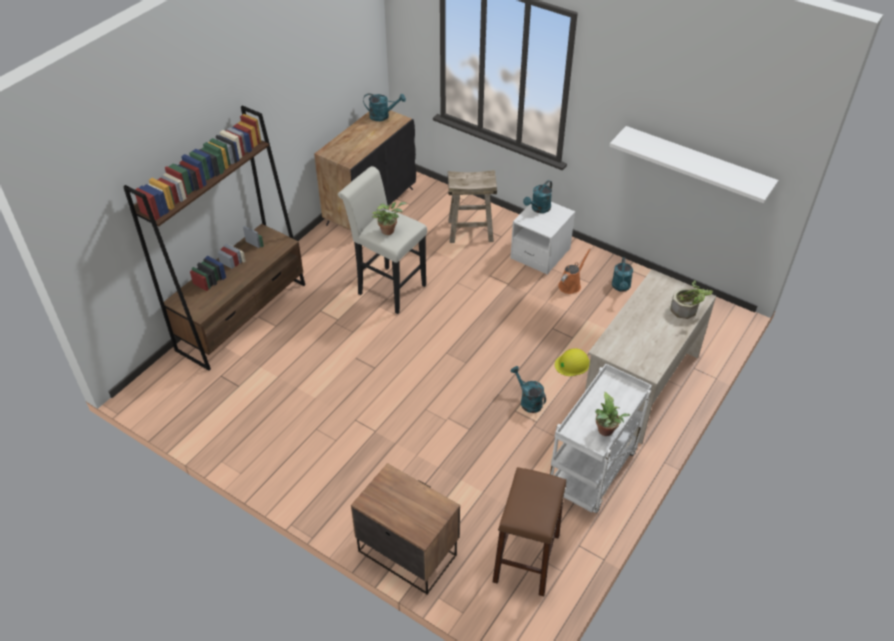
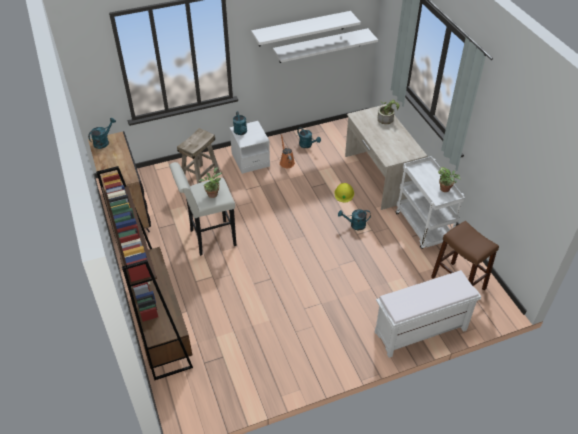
camera: 55 degrees left, 0 degrees up
nightstand [351,463,460,594] -> white bench [375,270,481,358]
none -> white shelf [251,11,361,47]

